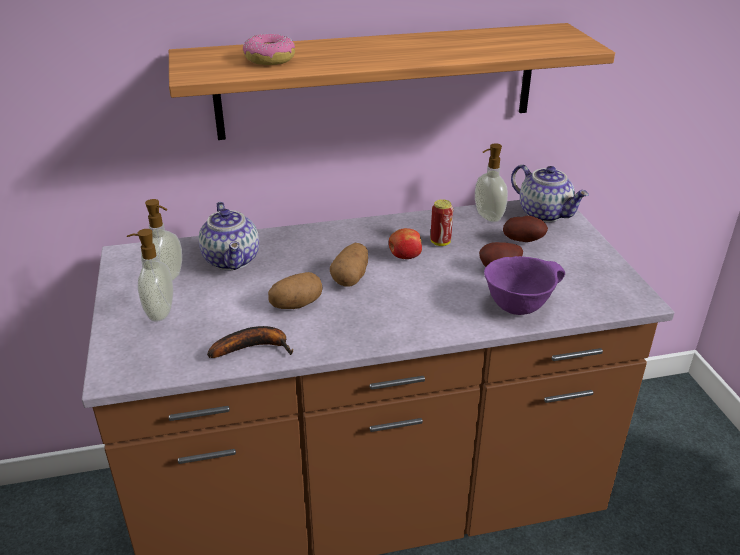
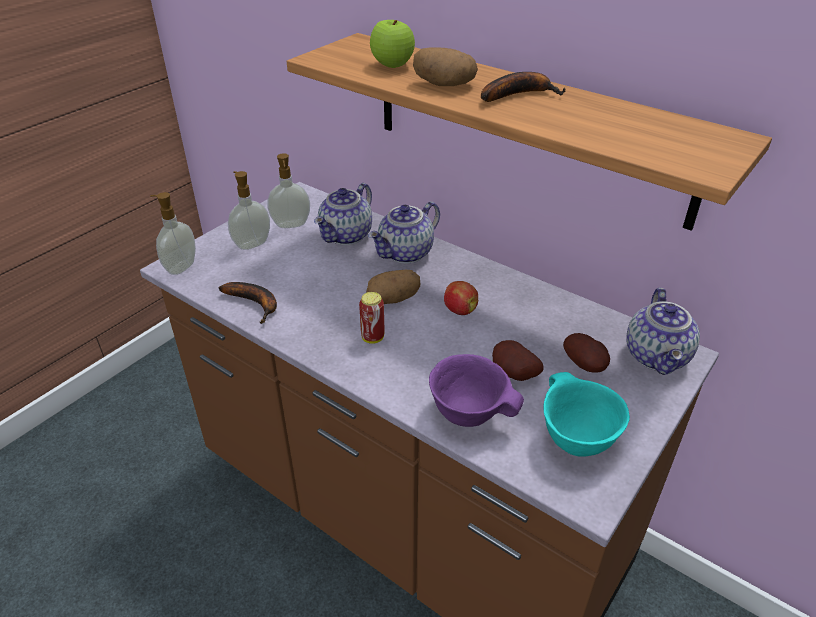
camera: 50 degrees right, 5 degrees up
donut [243,34,295,65] -> apple [370,20,415,68]
potato [268,272,323,309] -> potato moved to [413,47,478,86]
can [431,199,453,246] -> can moved to [359,292,384,344]
soap dispenser [475,143,508,222] -> soap dispenser moved to [150,192,196,275]
none -> teapot [368,201,440,264]
none -> banana [481,72,565,102]
none -> turquoise bowl [543,372,630,457]

